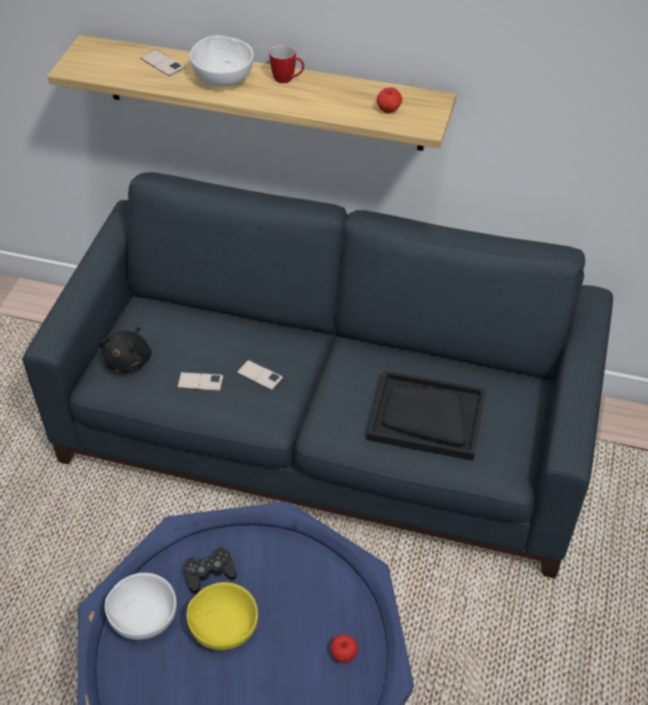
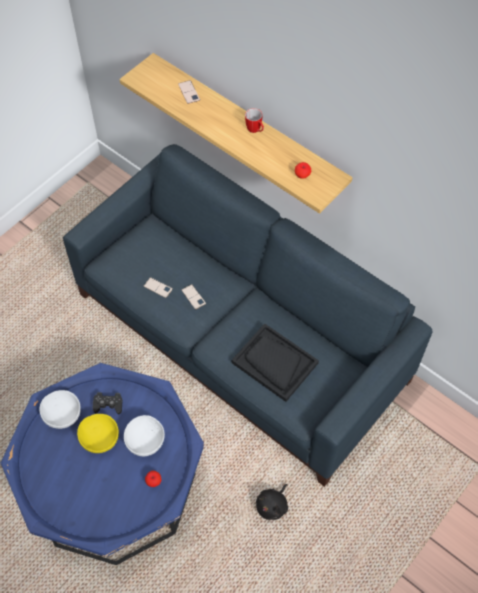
camera: 25 degrees right, 10 degrees up
black plush toy [100,327,152,373] -> black plush toy moved to [256,484,288,520]
white bowl [190,35,254,87] -> white bowl moved to [124,415,165,456]

